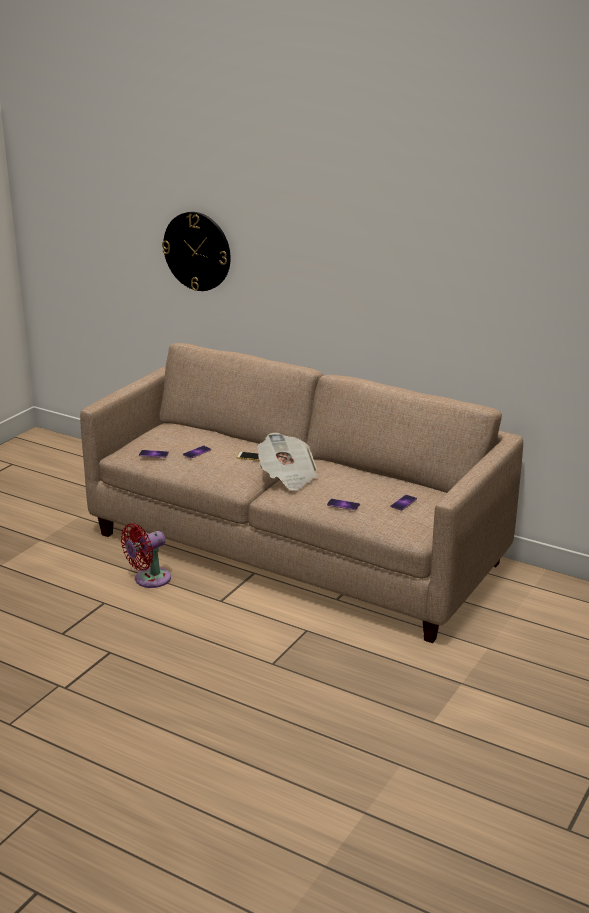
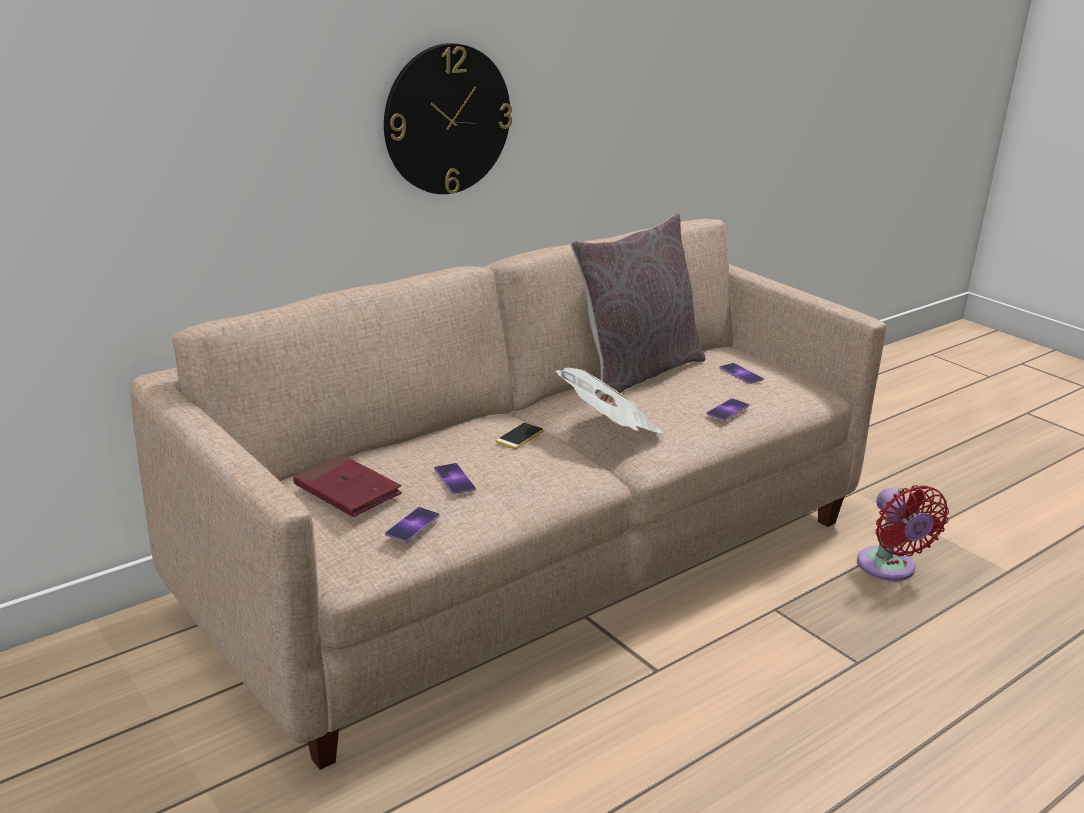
camera: 70 degrees left, 0 degrees up
red fan [121,523,171,588] -> red fan moved to [857,485,949,581]
wall clock [162,212,231,291] -> wall clock moved to [384,43,512,194]
none -> red book [293,455,402,517]
none -> grey pillow [571,214,705,393]

